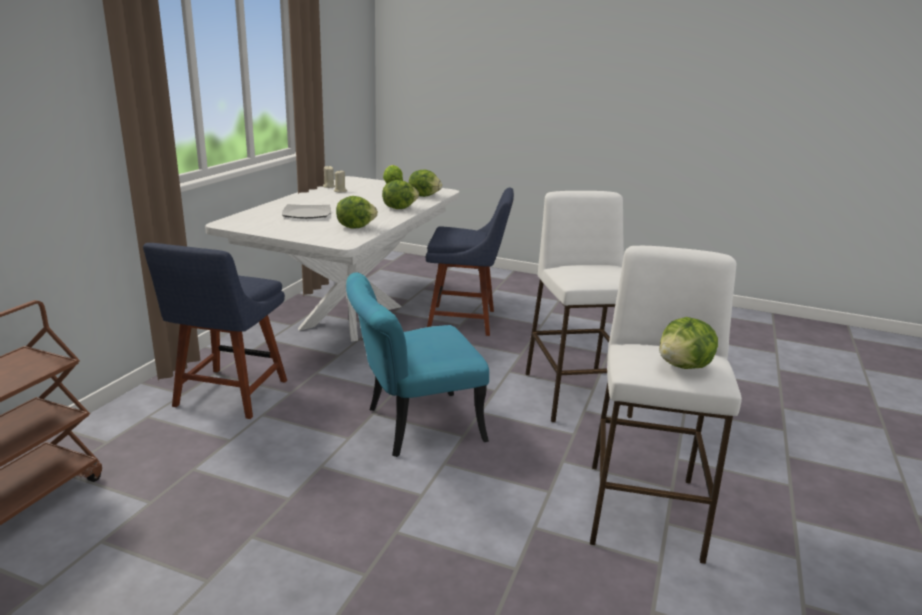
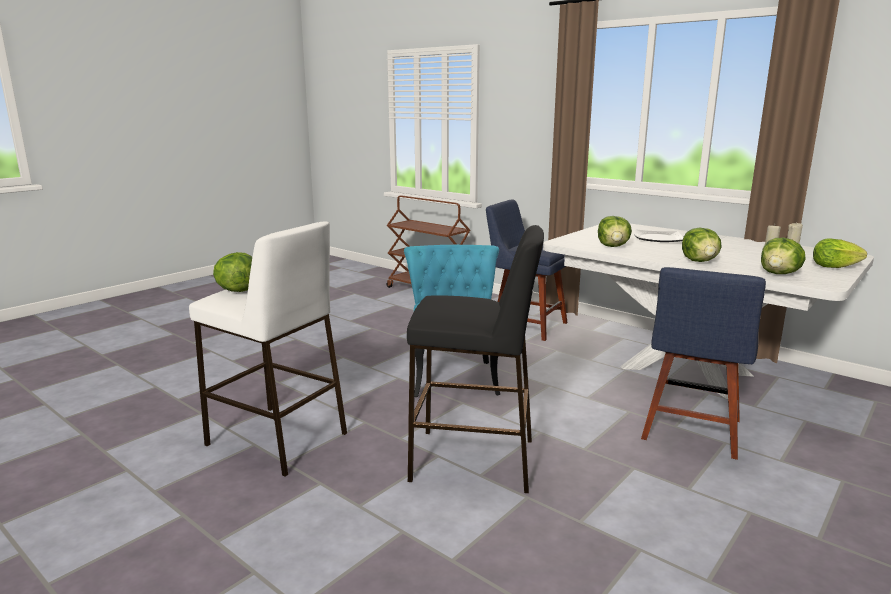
camera: 110 degrees right, 5 degrees down
white stool [526,191,633,422] -> black stool [407,225,544,493]

